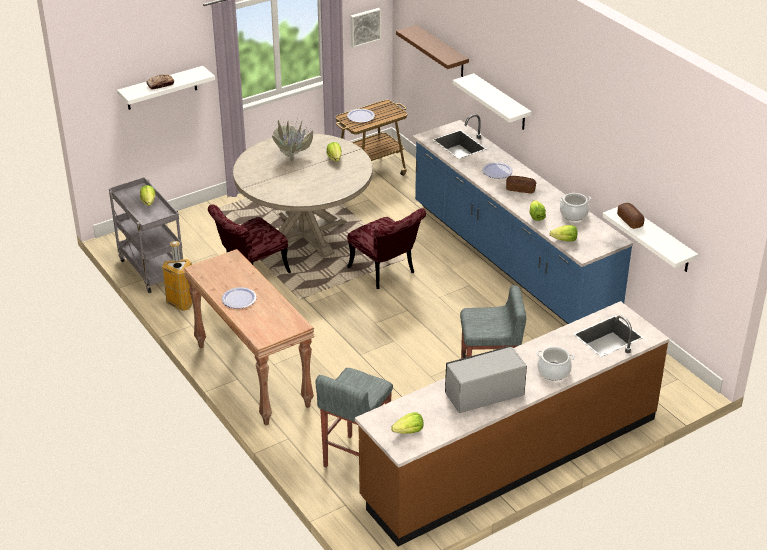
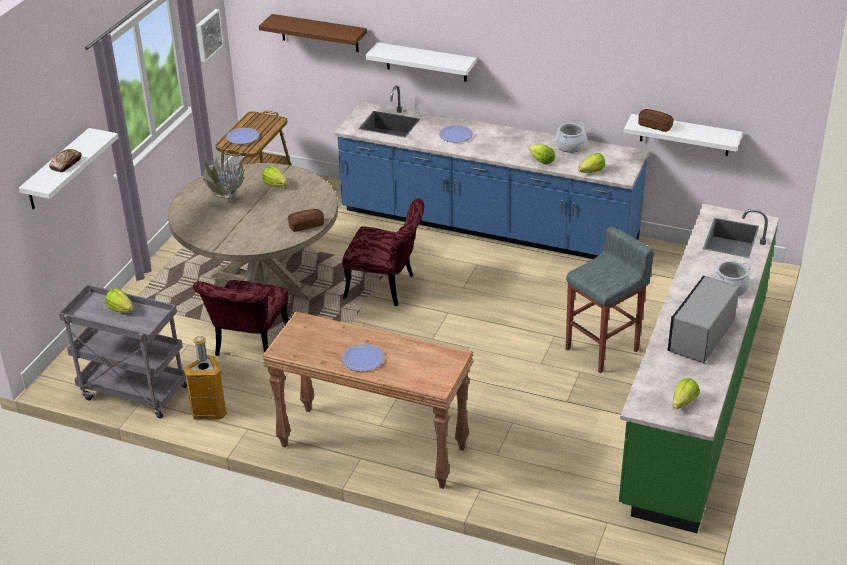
camera: 35 degrees left, 0 degrees up
grey stool [315,368,393,467] -> none
brown counter [355,301,670,547] -> green counter [619,204,779,533]
bread [506,176,536,193] -> bread moved to [288,209,324,232]

